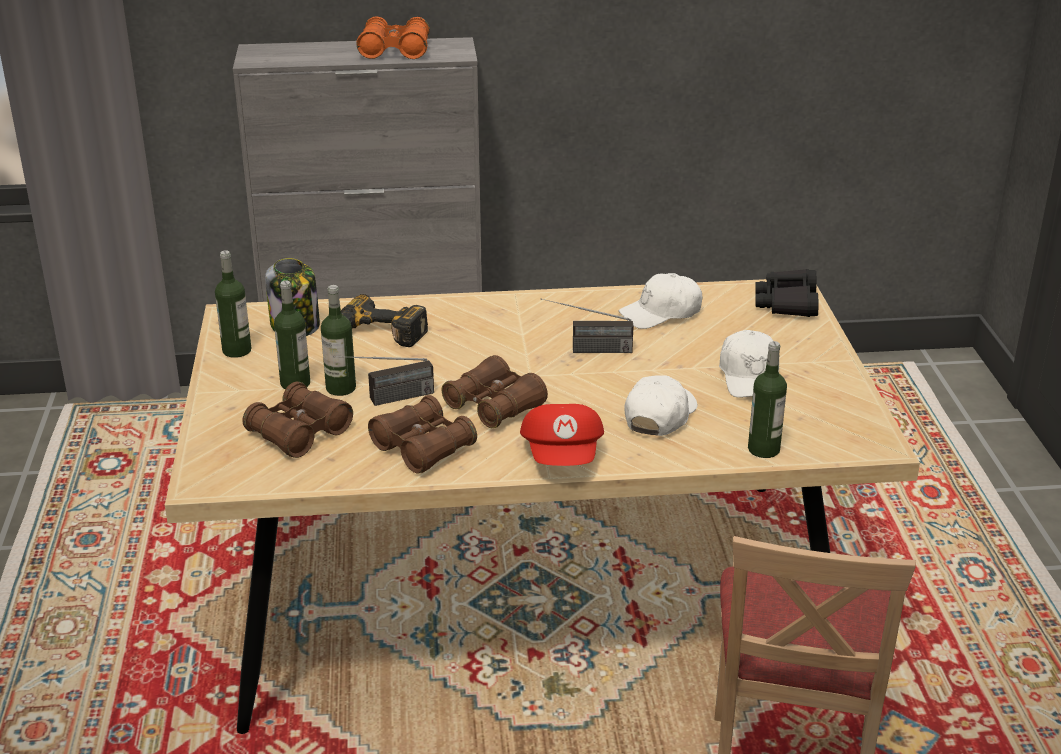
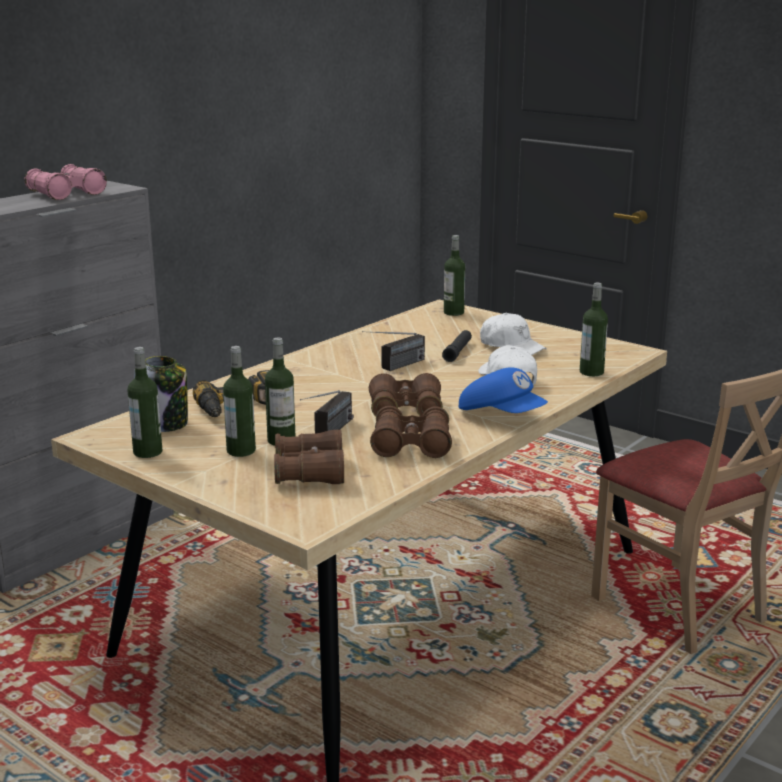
camera: 45 degrees left, 10 degrees down
orange binoculars [356,17,430,59] -> pink binoculars [24,164,107,200]
red cap [520,404,604,466] -> blue cap [459,367,548,413]
white cap [618,273,702,329] -> none
black binoculars [756,269,818,317] -> bottle [444,235,465,316]
none -> black flashlight [442,330,472,362]

